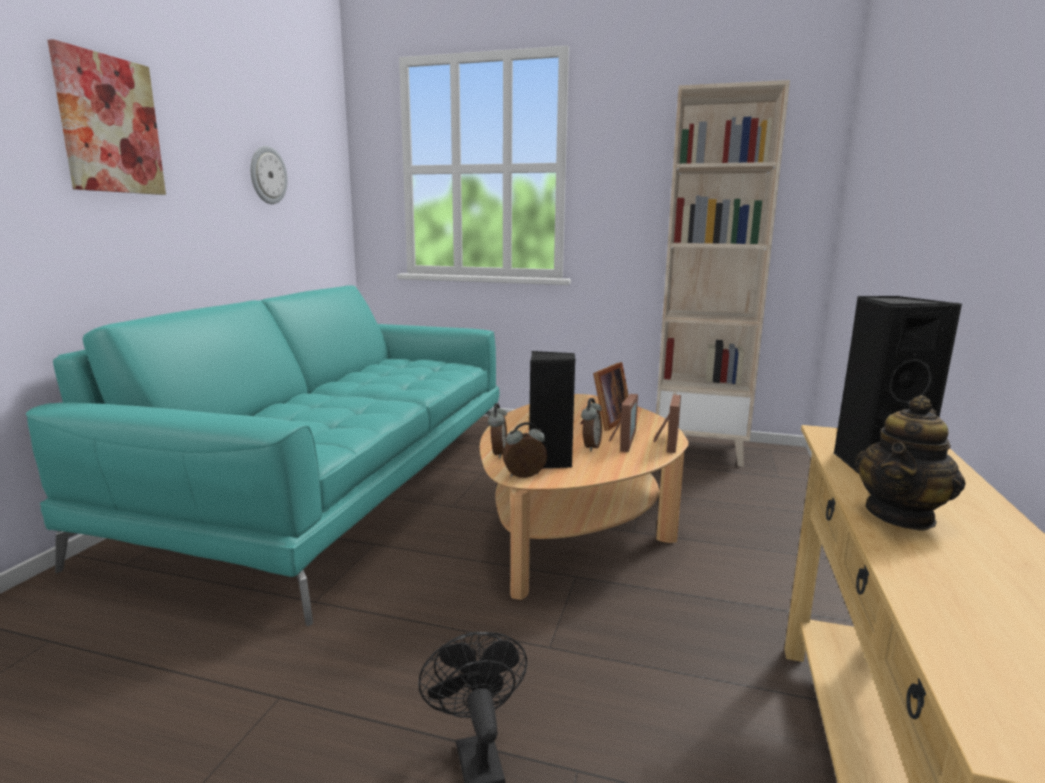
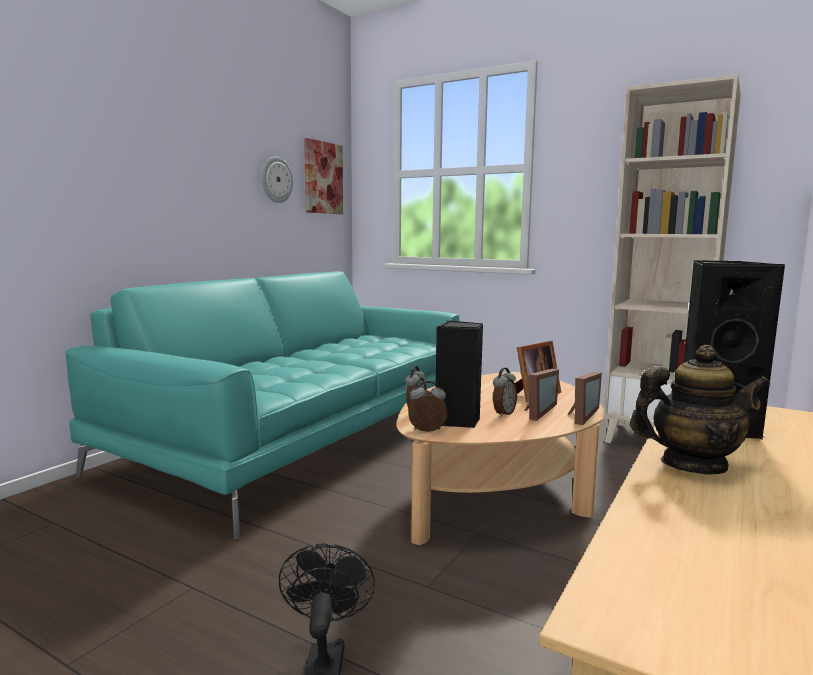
camera: 15 degrees right, 5 degrees down
picture [48,39,166,195] -> picture moved to [304,138,343,214]
teapot [855,395,966,531] -> teapot turned 150 degrees counterclockwise [630,345,770,474]

